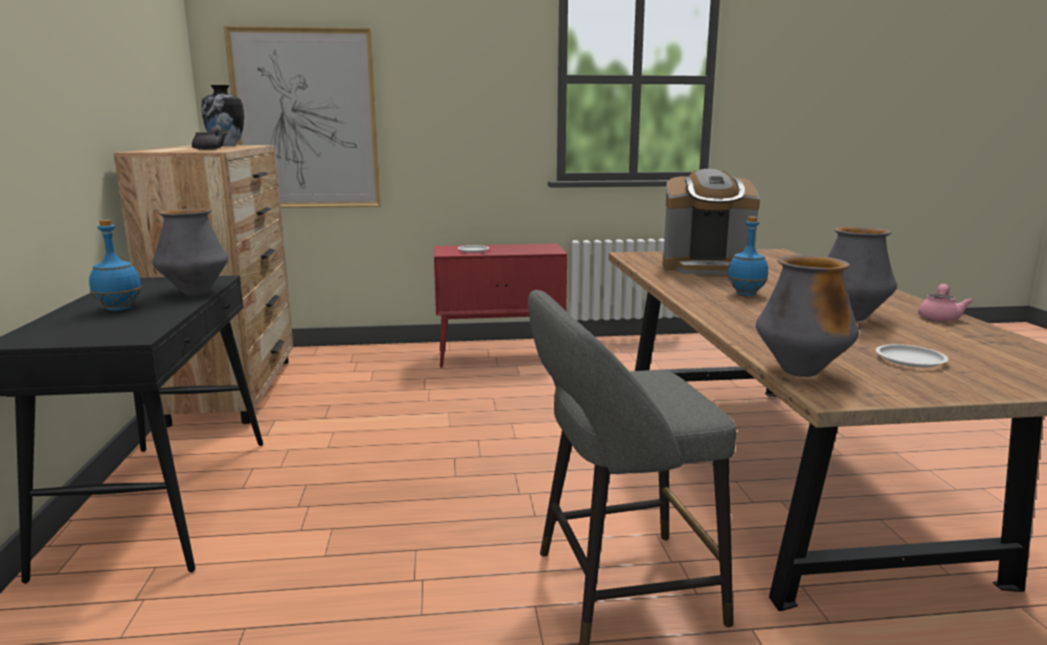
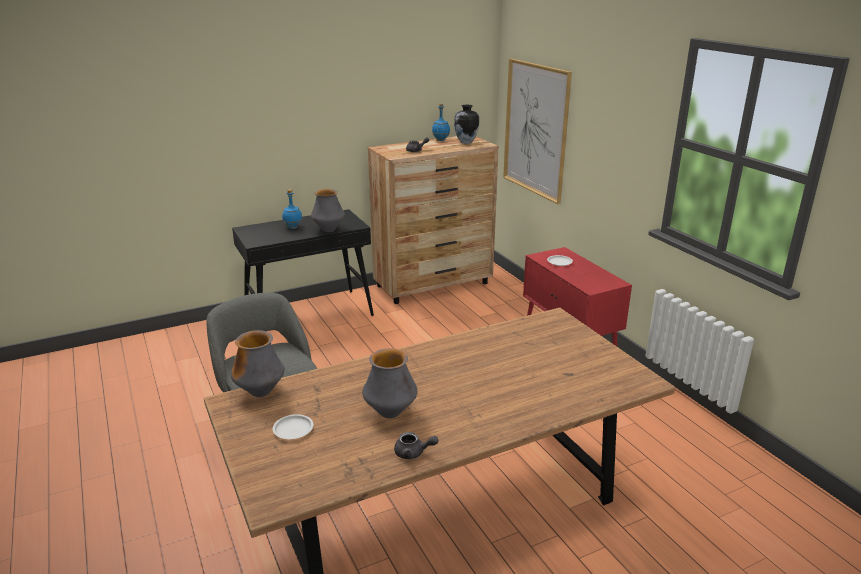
camera: 70 degrees right, 10 degrees up
coffee machine [662,169,760,275] -> none
blue bottle [727,216,768,296] -> blue bottle moved to [432,104,450,141]
pink teapot [918,284,972,322] -> grey teapot [394,432,438,459]

